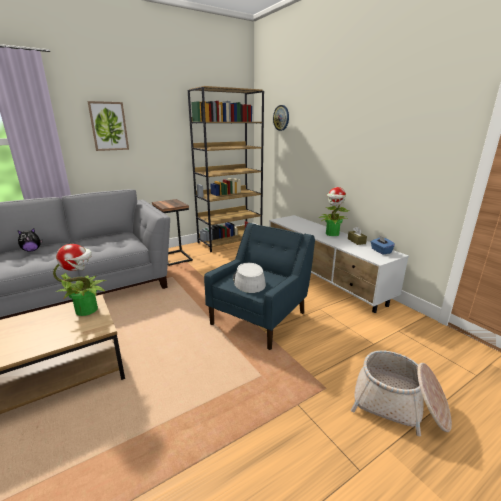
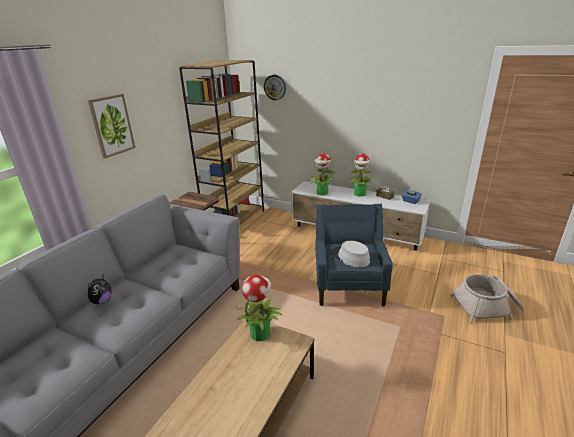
camera: 30 degrees left, 5 degrees up
none -> potted plant [309,153,335,196]

